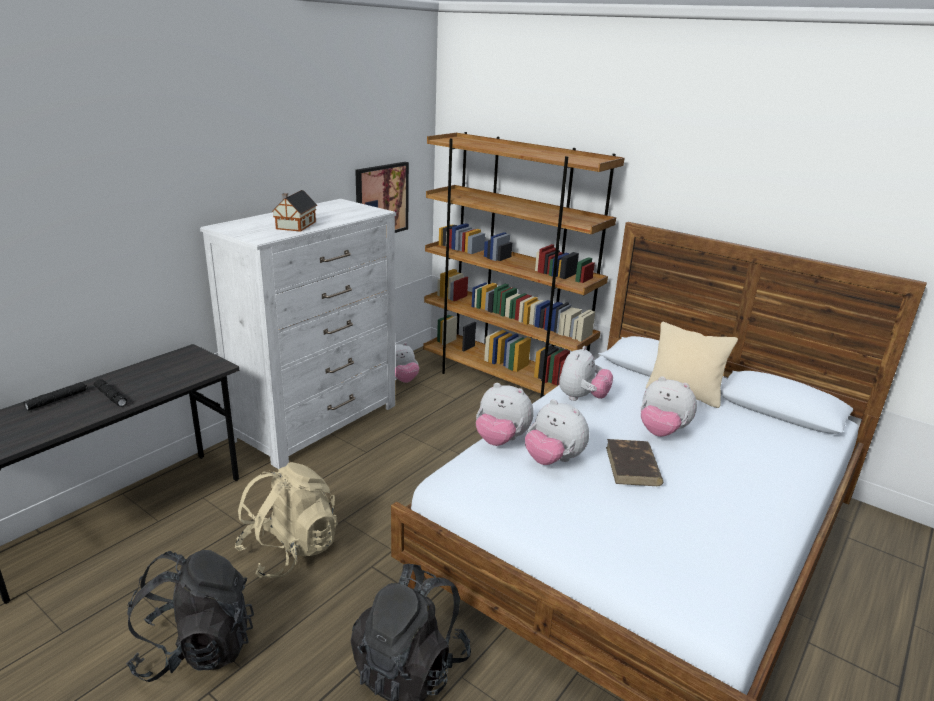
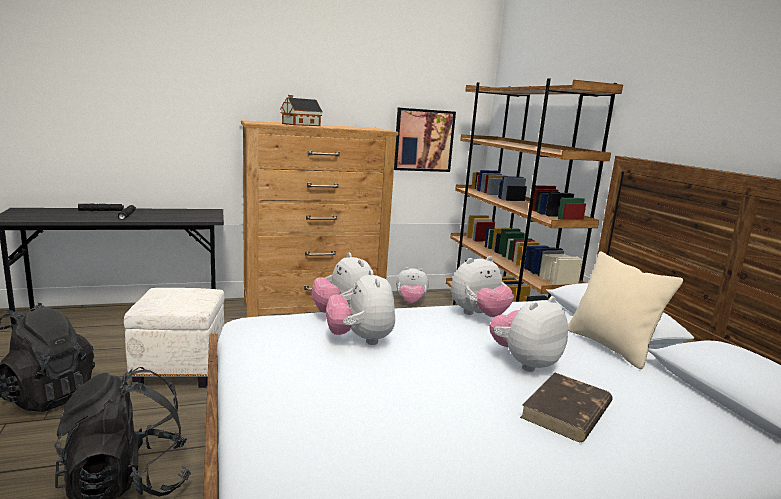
camera: 35 degrees right, 10 degrees down
white dresser [200,199,396,469] -> brown dresser [241,120,398,317]
beige backpack [235,462,338,578] -> white ottoman [124,288,224,388]
brown book [606,439,663,486] -> brown book moved to [520,373,612,442]
plush toy [640,376,697,437] -> plush toy turned 75 degrees clockwise [489,296,568,372]

